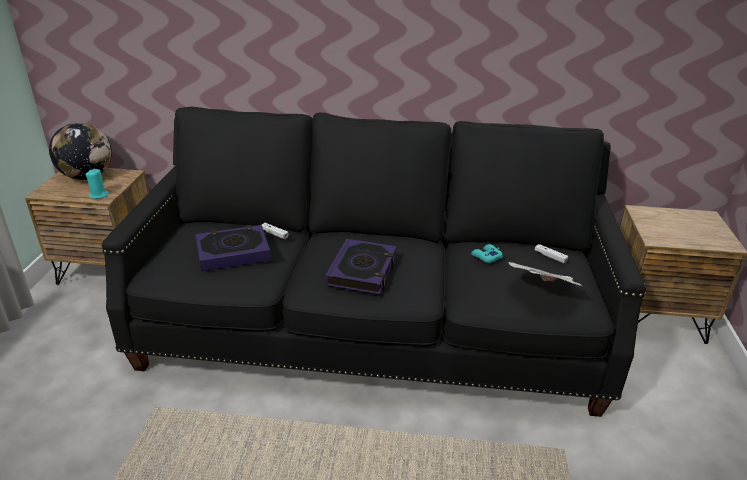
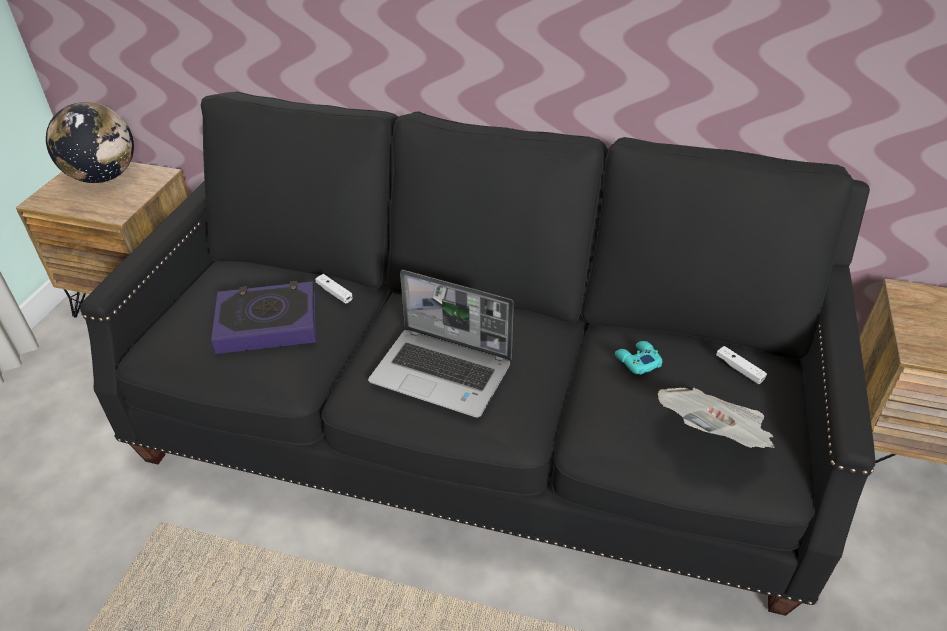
camera: 10 degrees right, 10 degrees up
turquoise candle [85,169,109,199] -> none
book [325,239,397,295] -> laptop [368,270,514,418]

